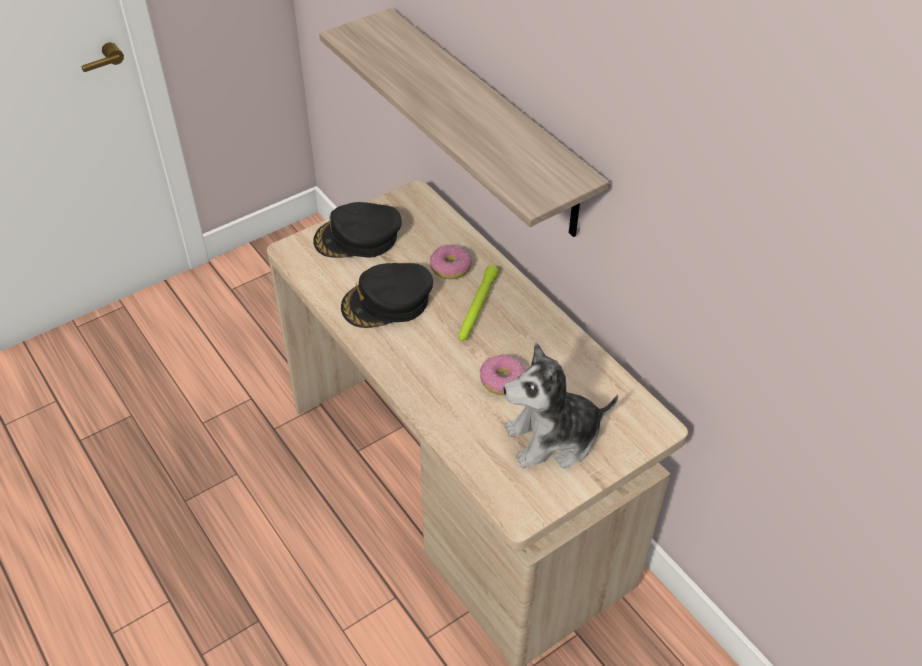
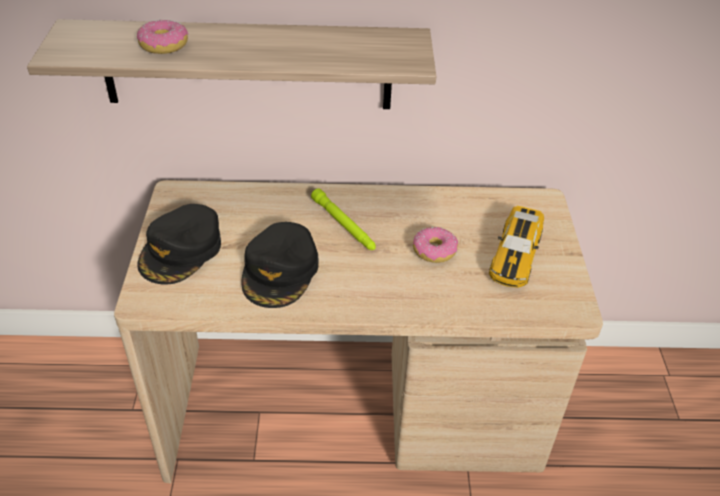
camera: 55 degrees left, 5 degrees down
donut [430,244,472,279] -> donut moved to [137,19,188,54]
plush toy [503,343,618,468] -> toy car [489,206,544,288]

